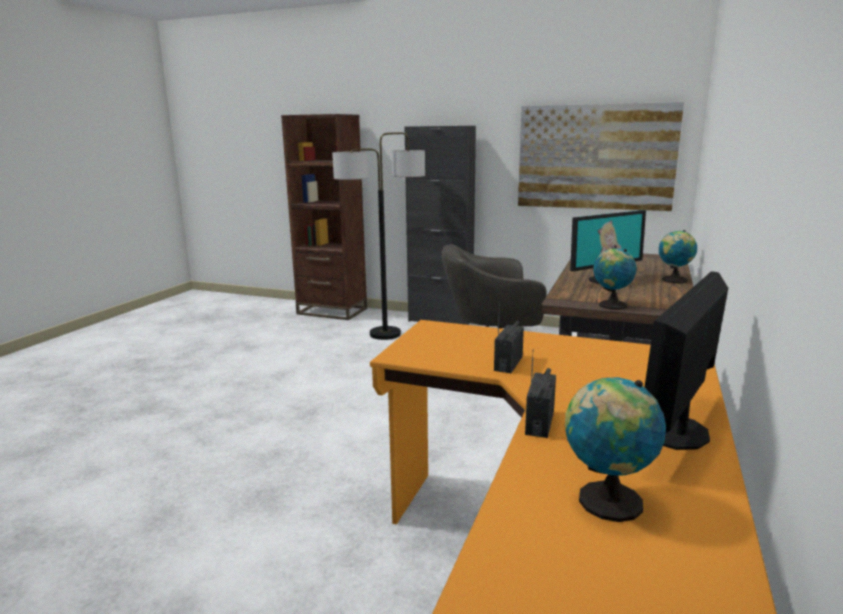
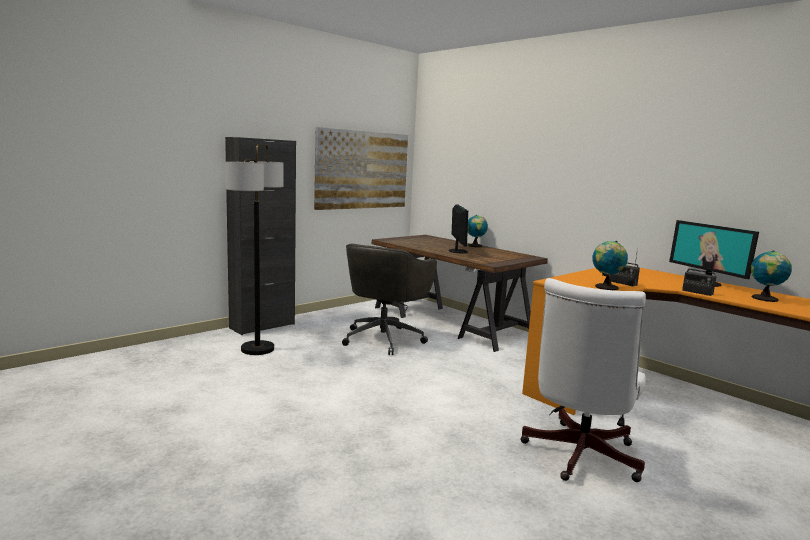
camera: 65 degrees left, 5 degrees down
brown bookcase [281,114,367,320] -> none
globe [593,248,637,310] -> globe moved to [592,241,628,290]
none -> white office chair [520,278,646,482]

